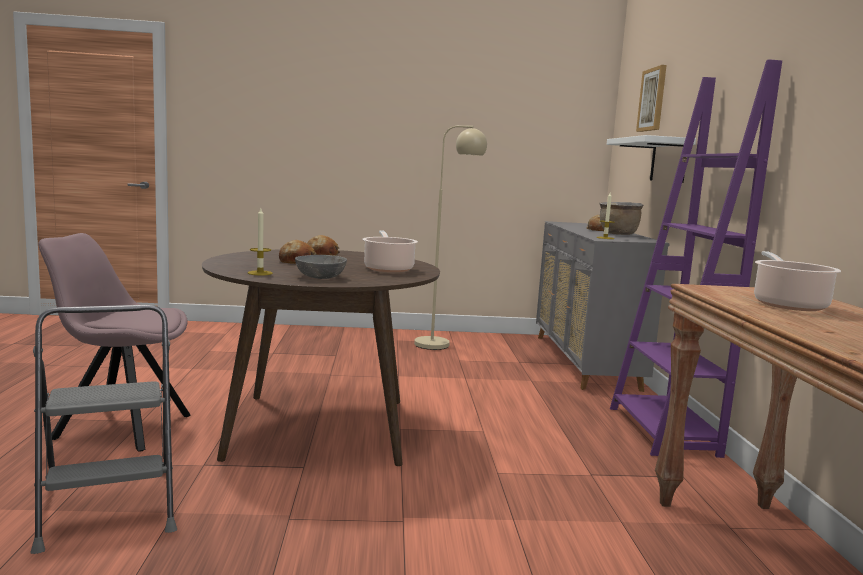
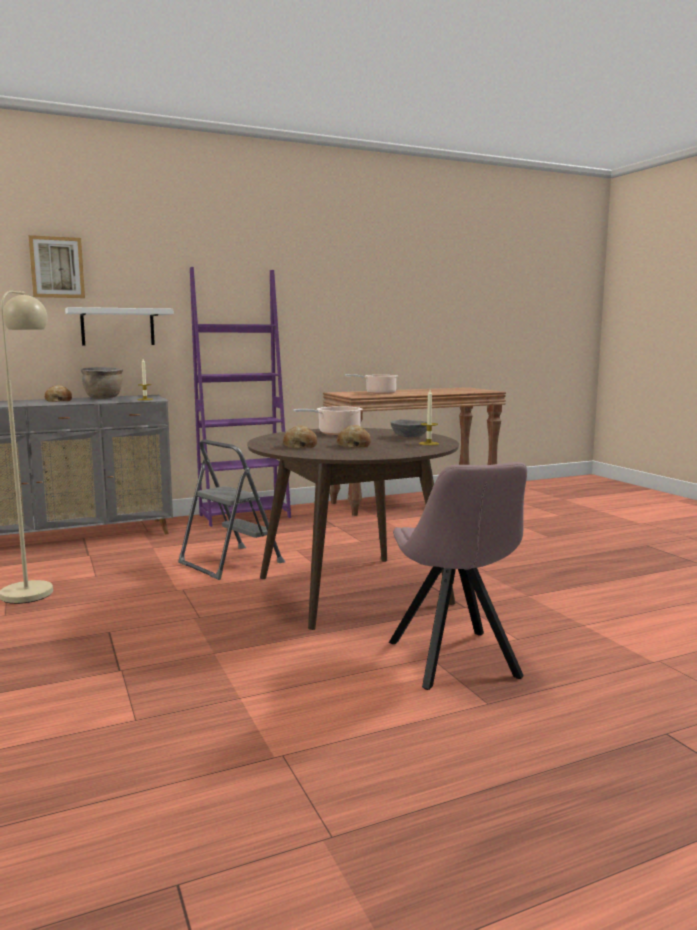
camera: 110 degrees left, 0 degrees up
grey step ladder [30,305,177,554] -> grey step ladder moved to [178,440,285,580]

